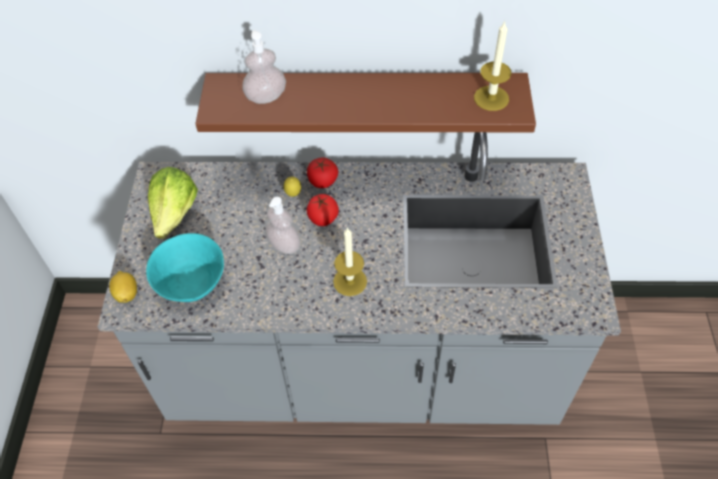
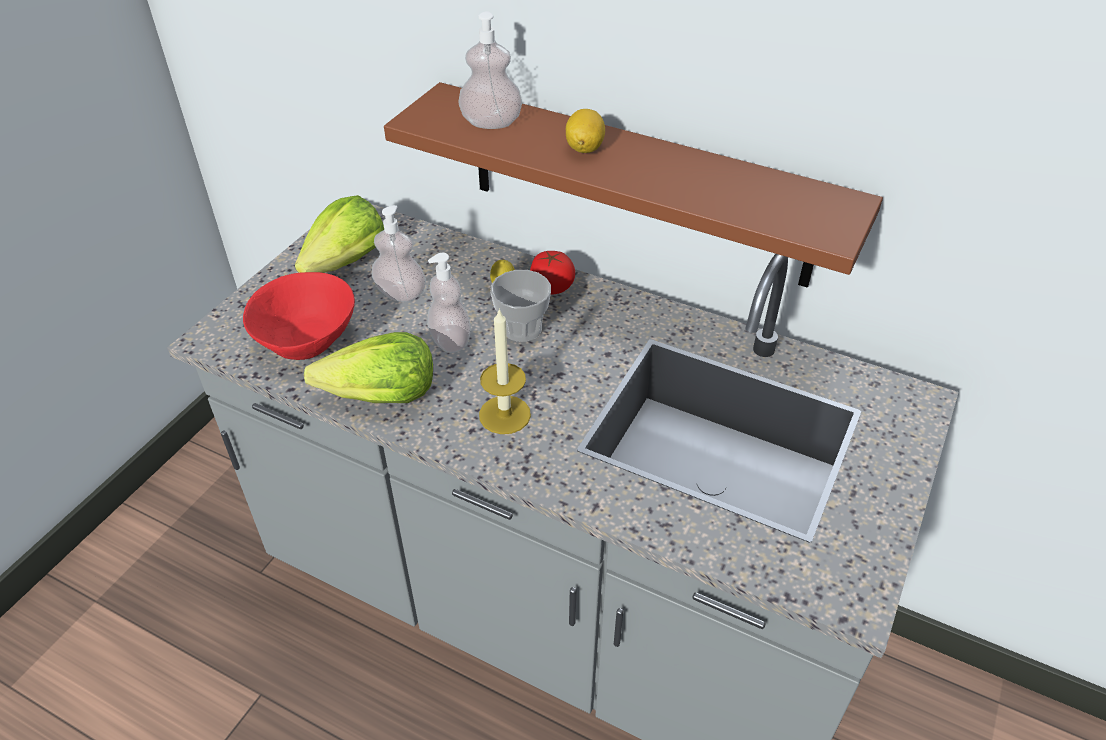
camera: 25 degrees right, 10 degrees down
lemon [109,271,137,303] -> lemon moved to [566,109,605,153]
turquoise bowl [146,233,224,302] -> red bowl [243,272,355,360]
tomato [307,194,339,226] -> cup [490,270,551,342]
candle [474,21,512,111] -> none
none -> lettuce [304,332,433,403]
none -> soap dispenser [372,205,426,302]

